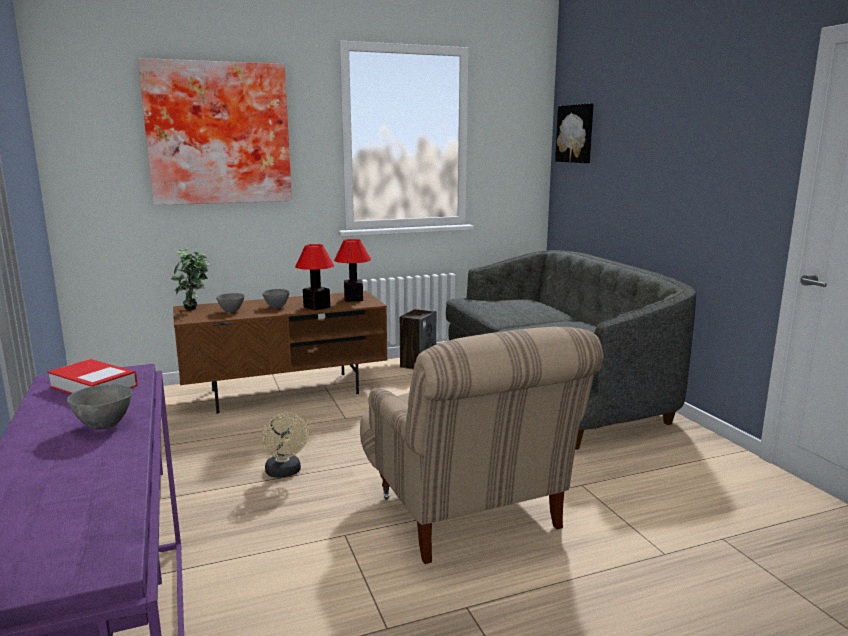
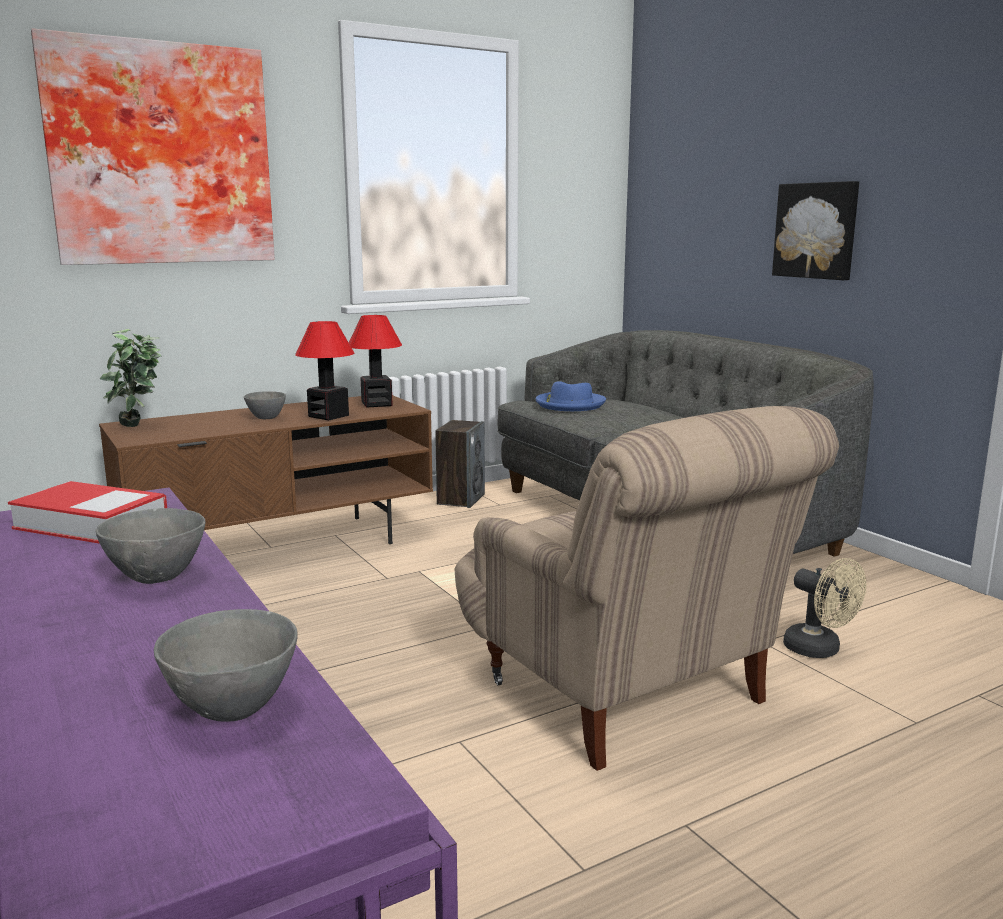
camera: 10 degrees left, 0 degrees up
grey bowl [216,293,245,312] -> grey bowl moved to [154,609,298,722]
beige fan [261,412,309,478] -> beige fan moved to [783,558,866,658]
picture [555,103,594,163] -> picture moved to [772,181,859,280]
none -> blue hat [536,381,606,411]

